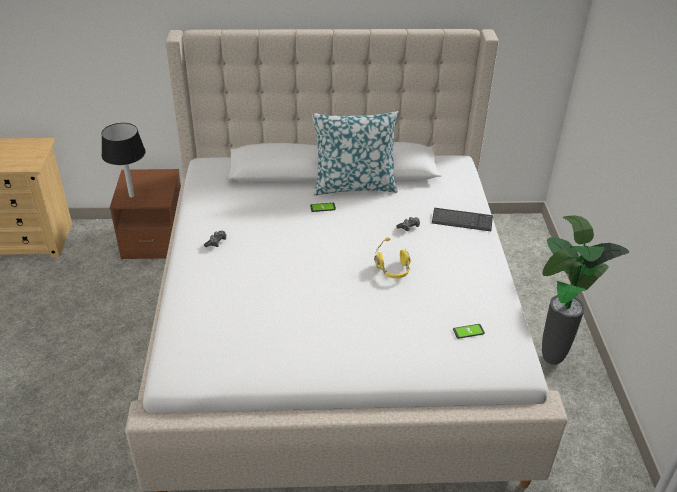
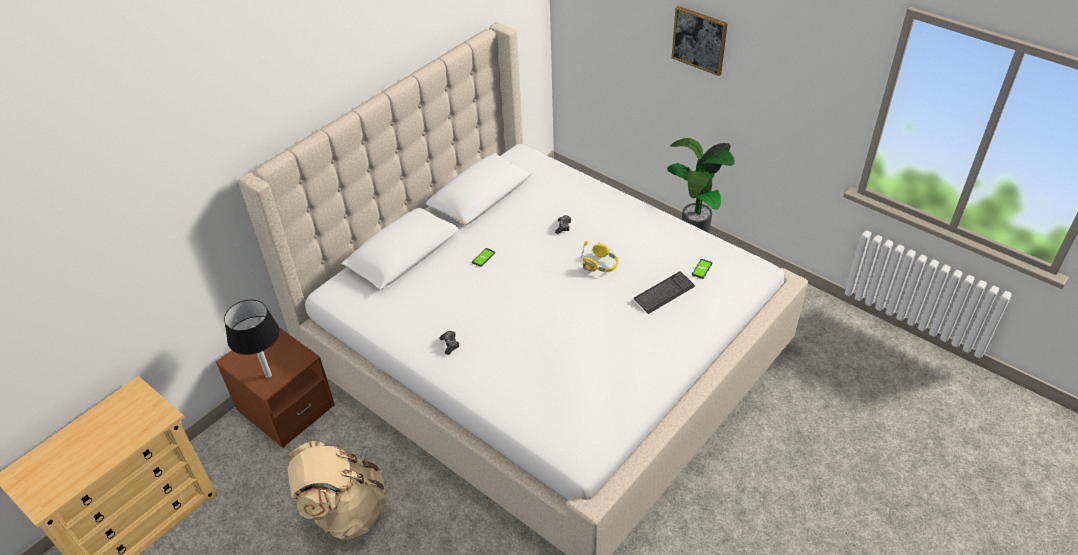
camera: 45 degrees left, 5 degrees up
pillow [312,111,399,196] -> none
keyboard [432,208,493,231] -> keyboard moved to [634,271,695,314]
none -> beige backpack [288,441,386,540]
none -> picture [672,6,728,76]

